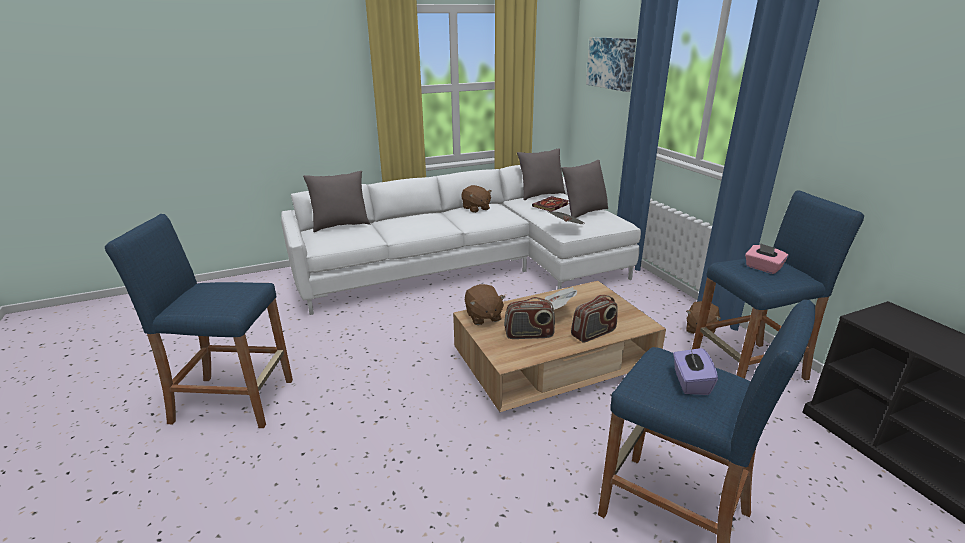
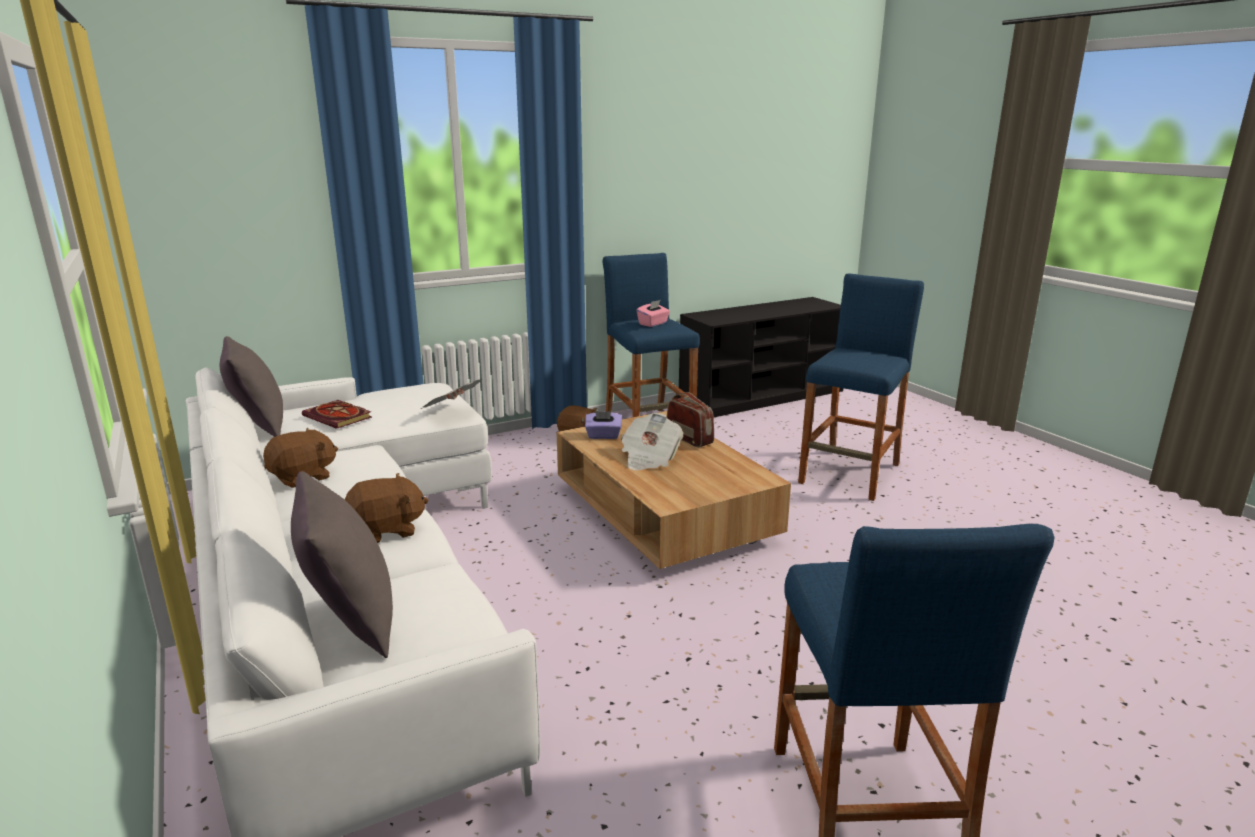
camera: 95 degrees left, 5 degrees down
brown plush toy [465,284,505,325] -> brown plush toy moved to [345,473,429,543]
radio [504,297,555,339] -> none
grey pillow [561,160,608,218] -> none
picture [586,37,636,92] -> none
purple tissue box [673,348,718,395] -> purple tissue box moved to [585,411,622,439]

